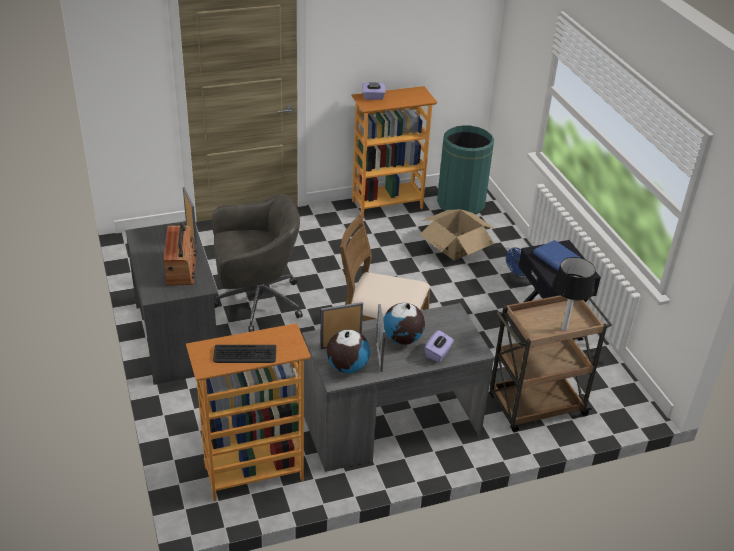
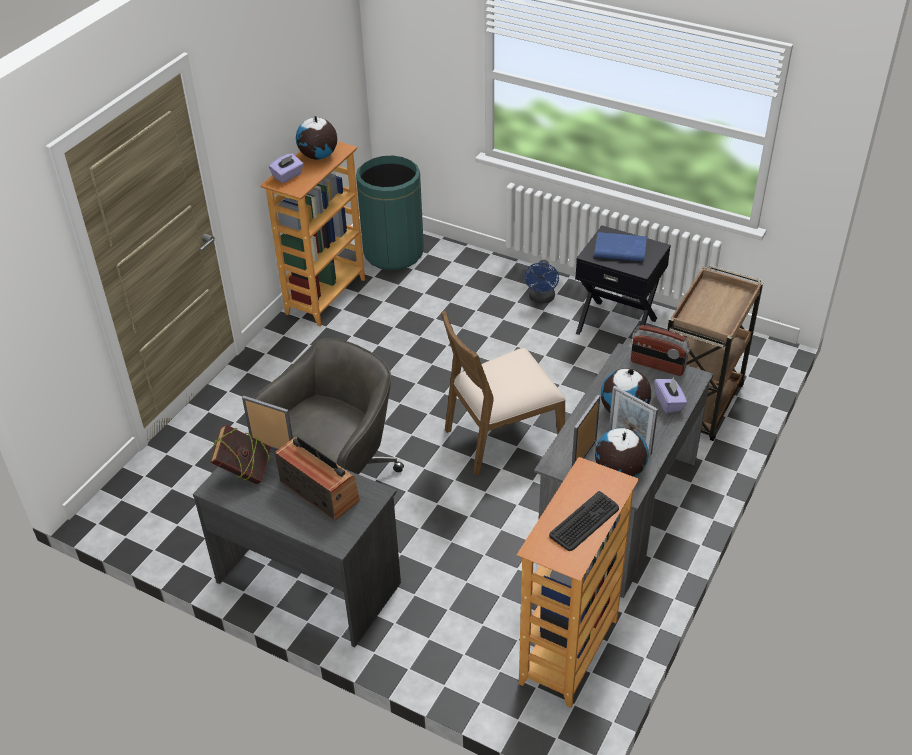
camera: 40 degrees left, 5 degrees up
cardboard box [419,209,495,261] -> none
table lamp [552,257,595,331] -> none
none -> book [210,424,271,484]
none -> globe [296,115,337,160]
none -> radio [631,325,690,376]

